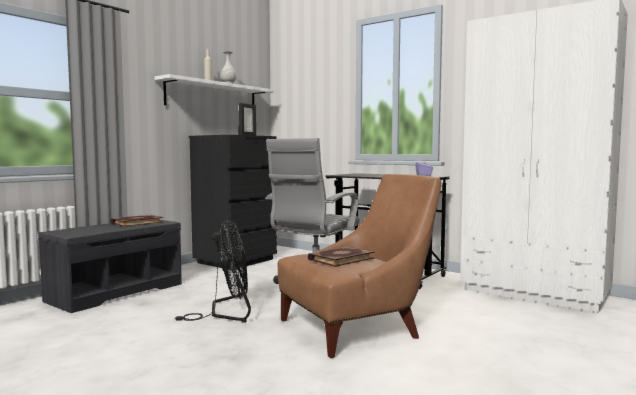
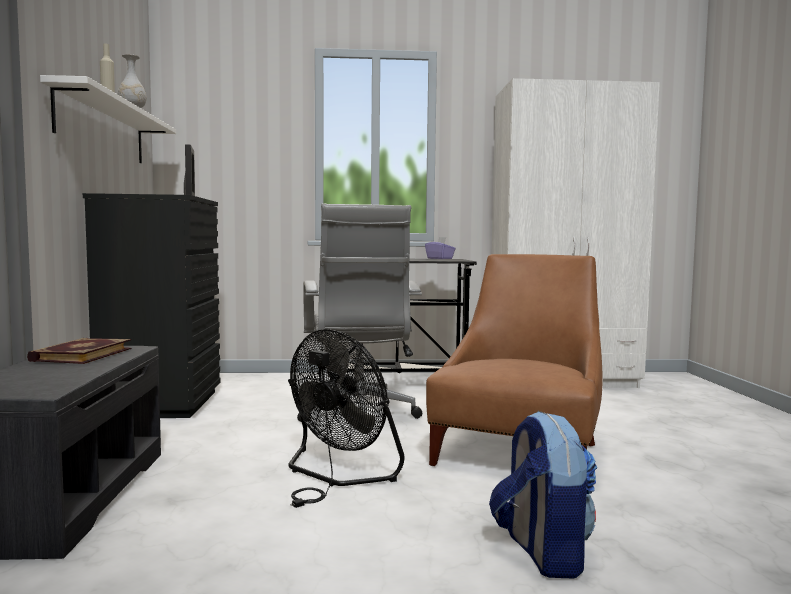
camera: 40 degrees left, 0 degrees up
book [308,246,375,267] -> none
none -> backpack [489,410,597,578]

